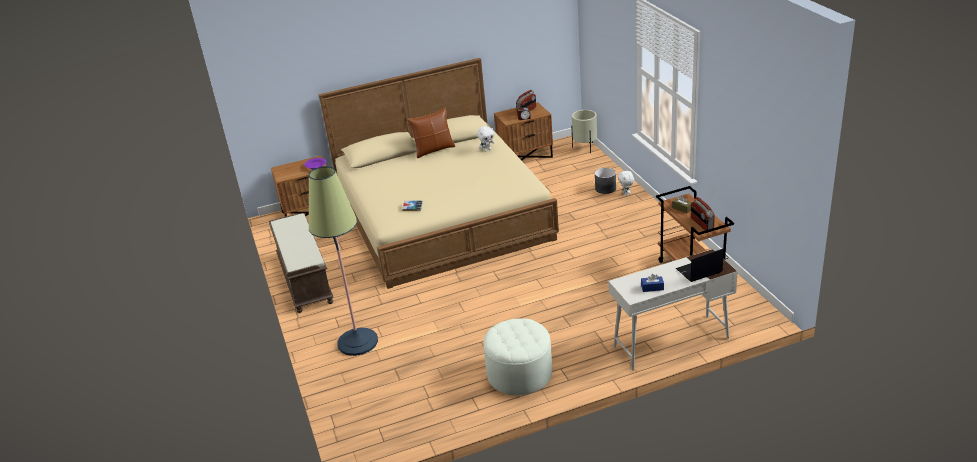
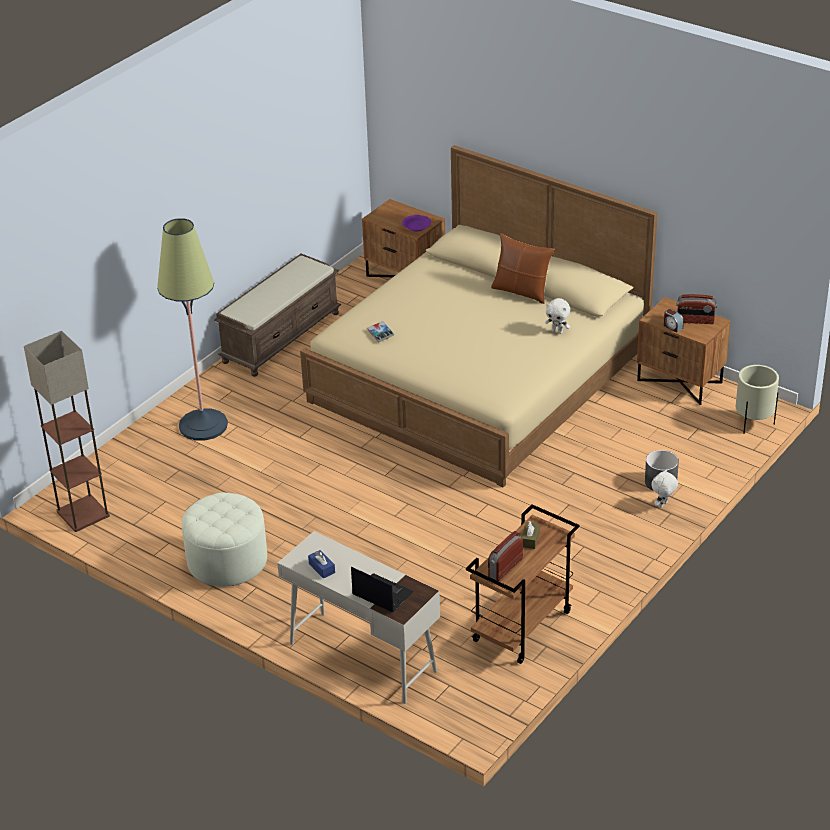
camera: 55 degrees right, 5 degrees up
none -> floor lamp [24,331,110,532]

